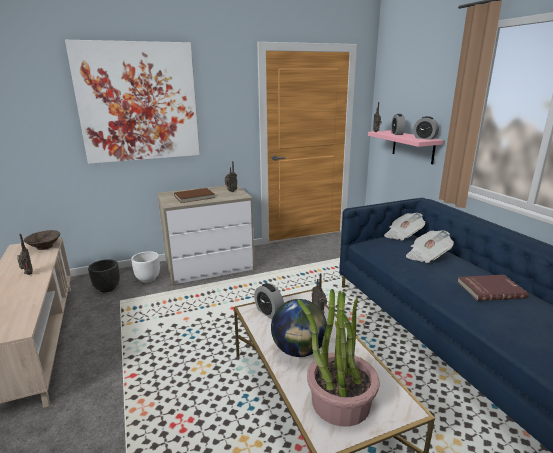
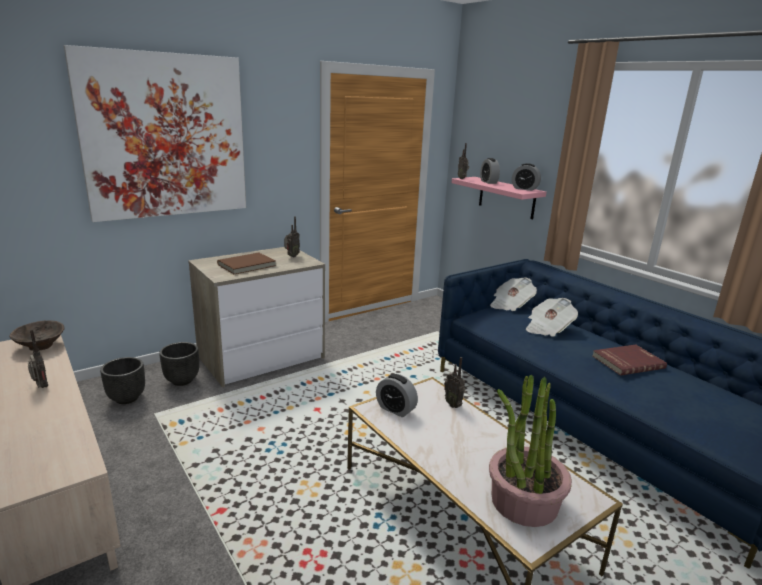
camera: 15 degrees left, 0 degrees up
white planter [131,251,160,283] -> black planter [159,342,199,386]
globe [271,299,327,357] -> none

